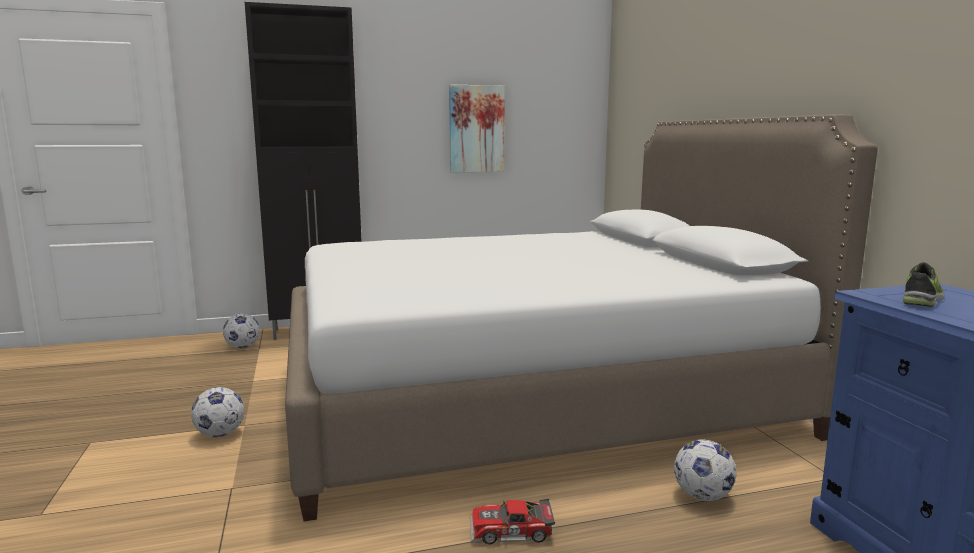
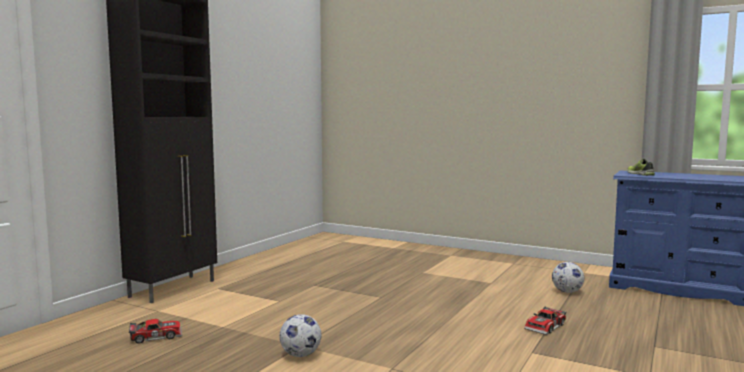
camera: 45 degrees left, 5 degrees down
football [223,314,260,348] -> none
white bed [285,114,878,521] -> none
picture [449,84,505,173] -> none
none -> toy car [129,319,182,344]

